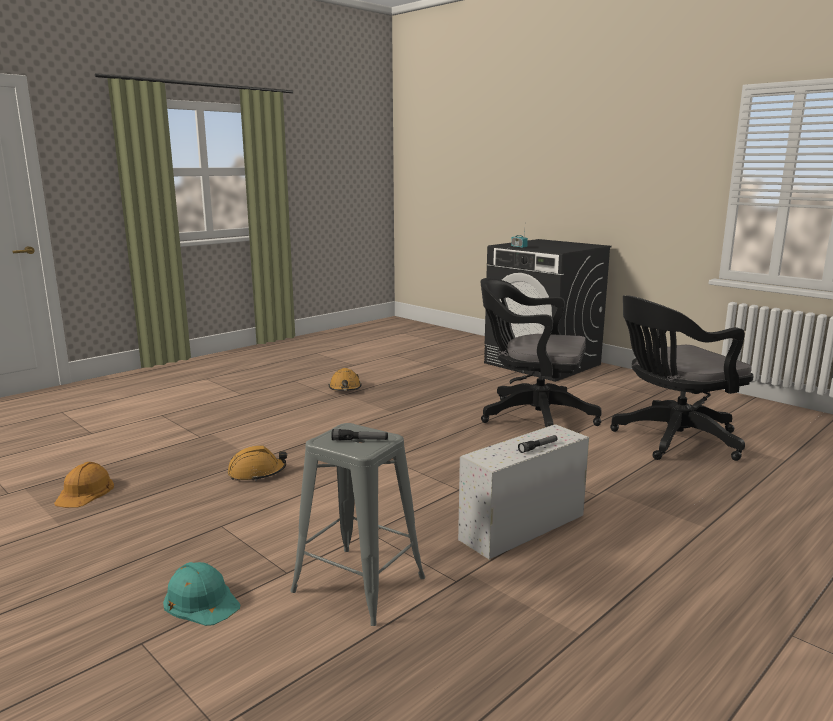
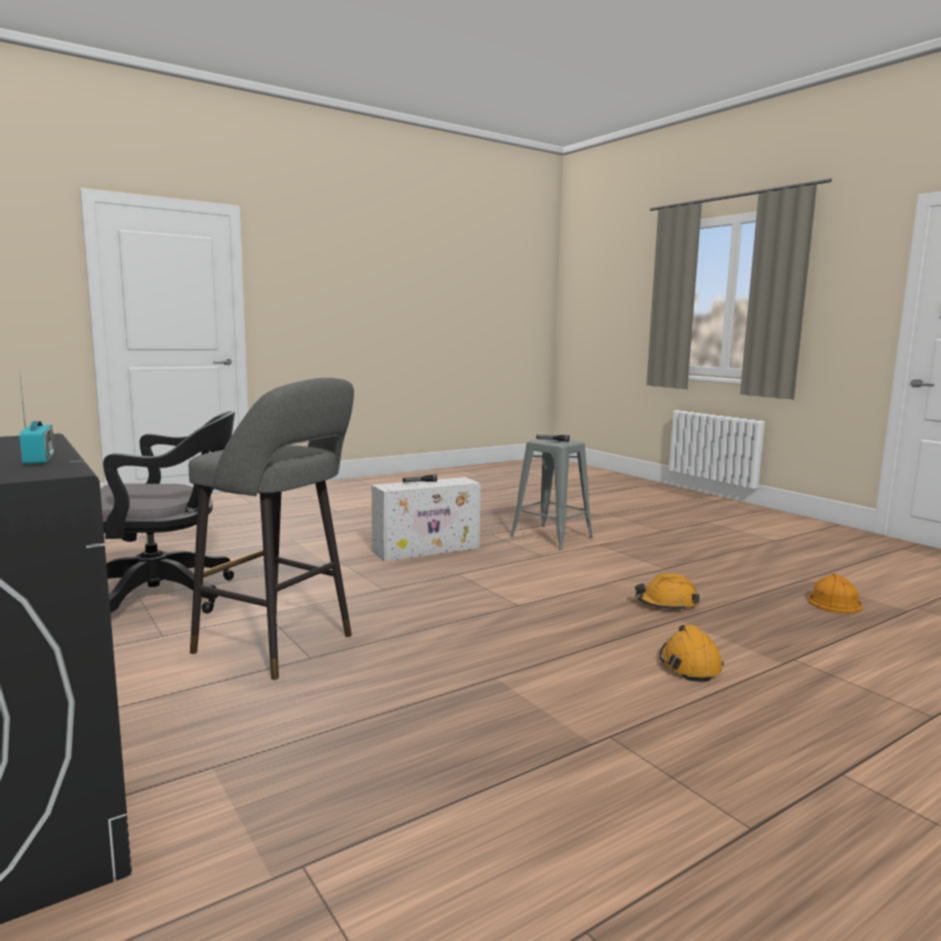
camera: 170 degrees left, 5 degrees down
turquoise hard hat [163,562,240,626] -> none
orange hard hat [329,368,362,391] -> orange hard hat moved to [660,625,724,682]
black office chair [480,278,602,427] -> grey stool [189,378,354,680]

